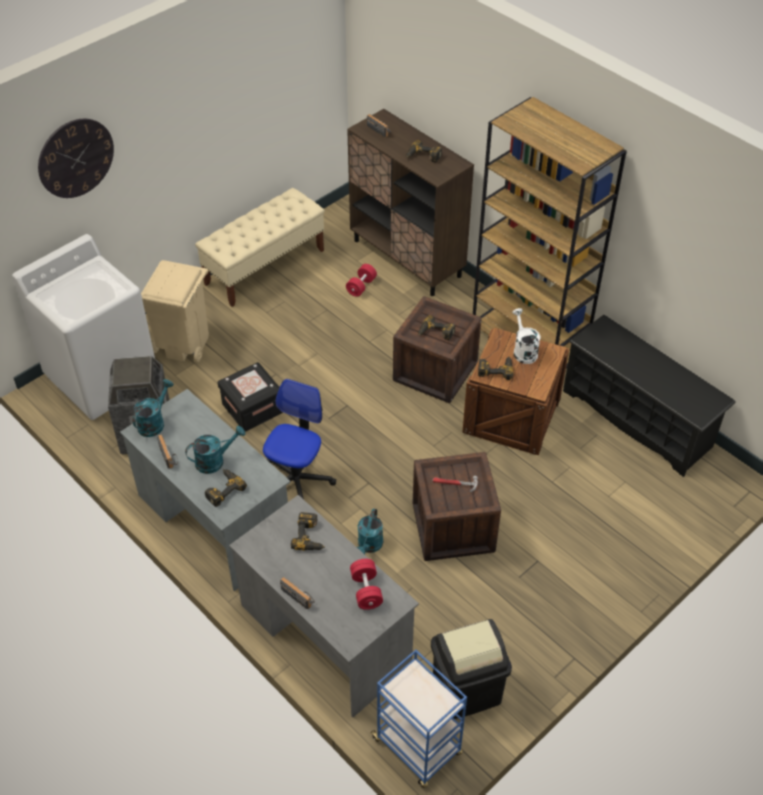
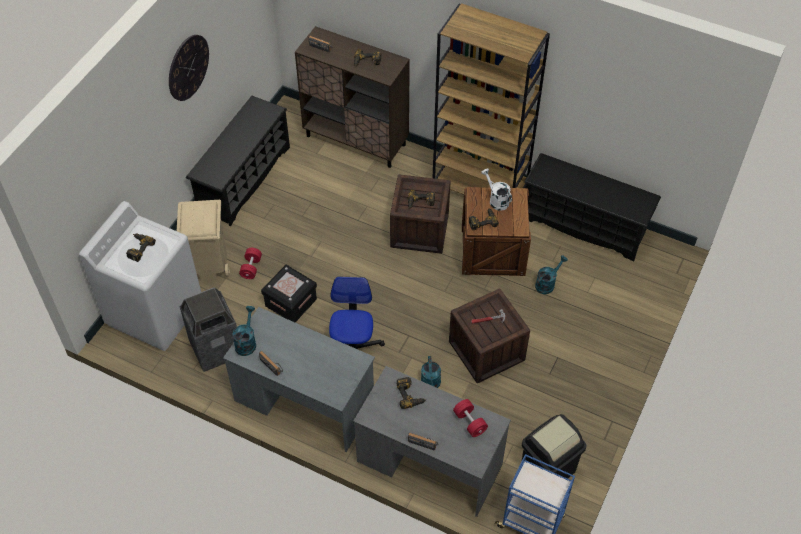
camera: 20 degrees left, 5 degrees up
wall clock [38,119,114,198] -> wall clock moved to [169,35,209,101]
turquoise watering can [185,426,245,474] -> turquoise watering can moved to [535,255,568,294]
beige bench [195,188,325,307] -> black shoe rack [186,96,290,226]
power drill [205,469,247,507] -> power drill moved to [126,233,156,262]
red dumbbell [346,264,377,297] -> red dumbbell moved to [239,248,262,279]

